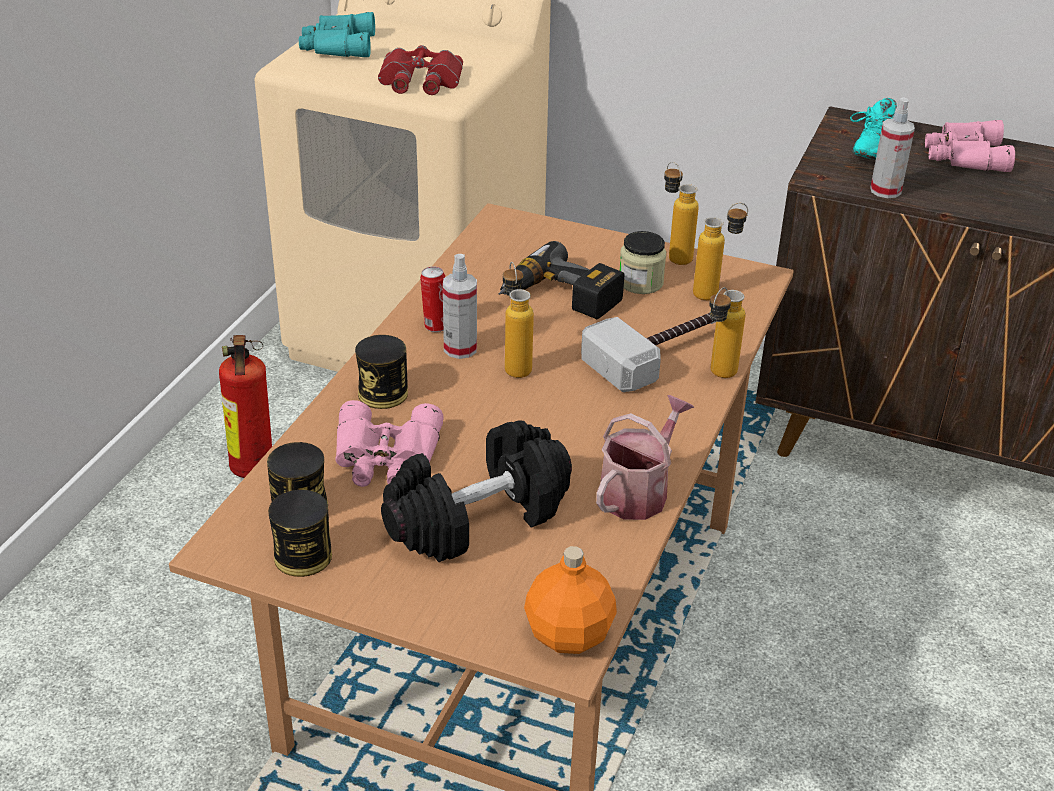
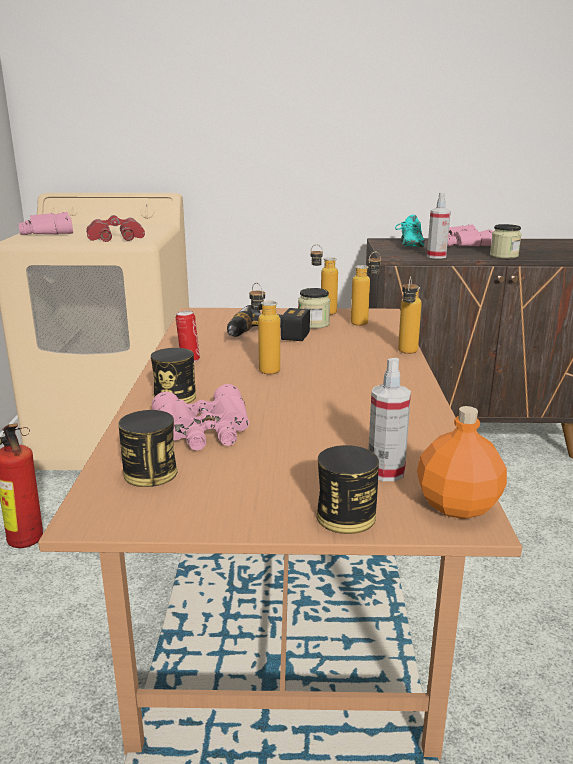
camera: 20 degrees left, 15 degrees down
can [268,490,332,577] -> can moved to [317,445,379,534]
turquoise binoculars [299,12,375,57] -> pink binoculars [19,212,73,235]
black dumbbell [381,421,572,562] -> none
spray bottle [443,254,477,359] -> spray bottle moved to [368,358,411,481]
hammer [581,313,716,392] -> none
watering can [596,395,694,520] -> none
none -> jar [490,224,522,259]

